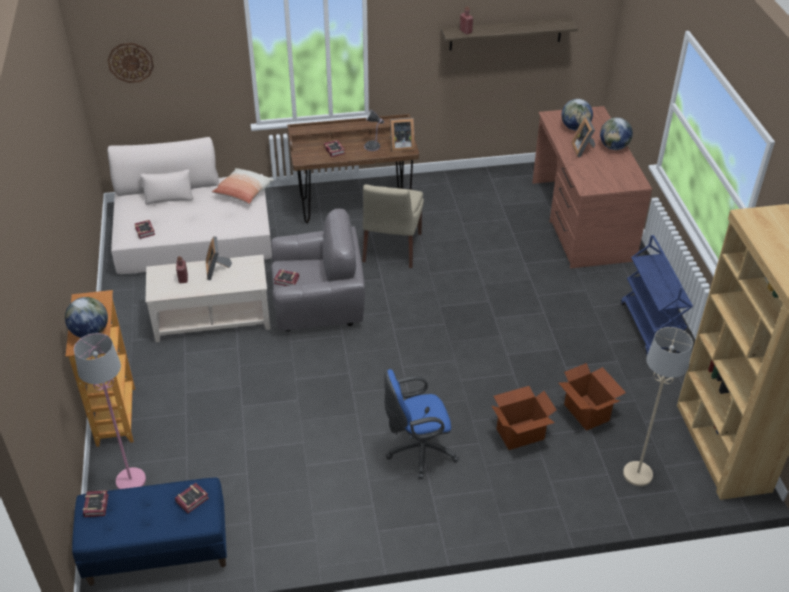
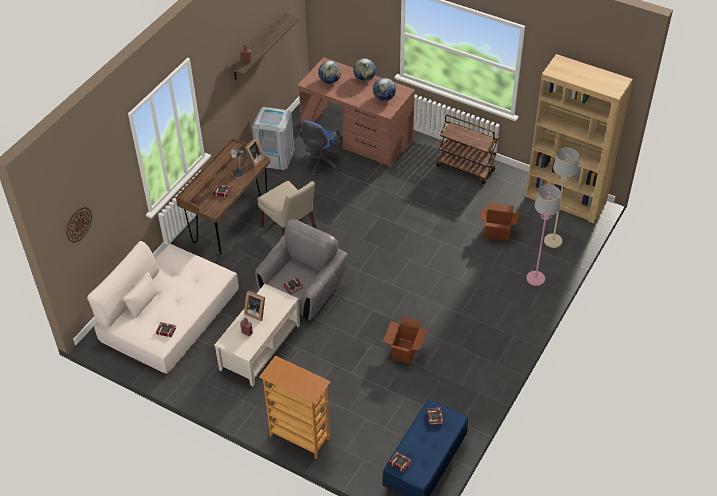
camera: 50 degrees left, 5 degrees up
globe [65,297,108,338] -> globe moved to [373,78,396,101]
pink floor lamp [74,333,146,489] -> pink floor lamp moved to [526,185,561,286]
pillow [212,168,274,204] -> none
blue office chair [384,369,459,479] -> blue office chair moved to [299,121,343,176]
cardboard box [492,386,556,450] -> cardboard box moved to [383,317,428,364]
picture frame [571,117,595,157] -> none
blue cart [621,235,693,356] -> brown cart [436,115,498,184]
none -> grey trash can [252,107,294,170]

